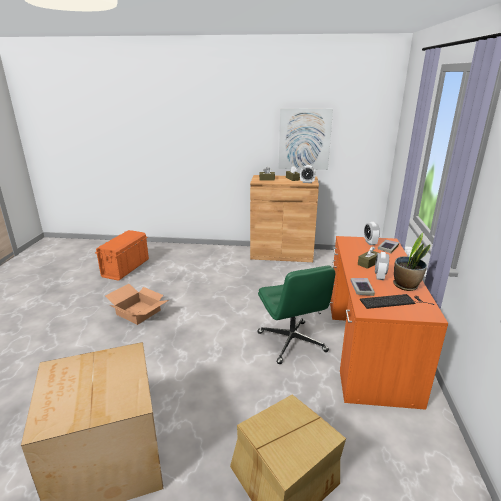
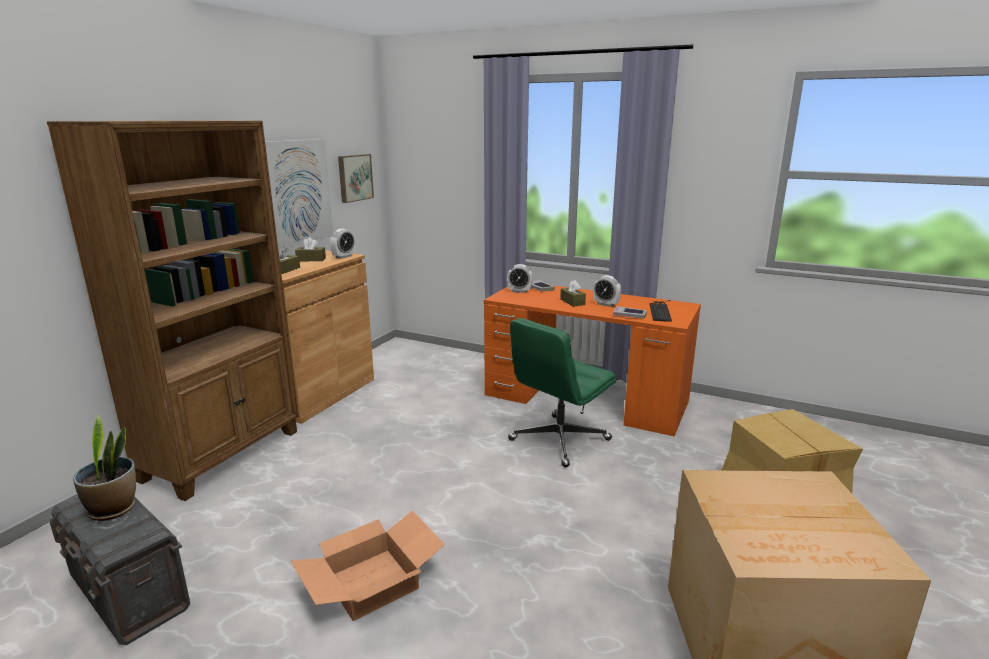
camera: 70 degrees left, 5 degrees down
orange storage box [95,230,149,281] -> grey storage box [50,496,190,645]
green office chair [257,265,335,364] -> green office chair turned 135 degrees clockwise [508,318,616,467]
potted plant [393,233,431,291] -> potted plant moved to [73,415,136,521]
none -> brown bookcase [47,121,299,501]
none -> picture [338,154,374,203]

